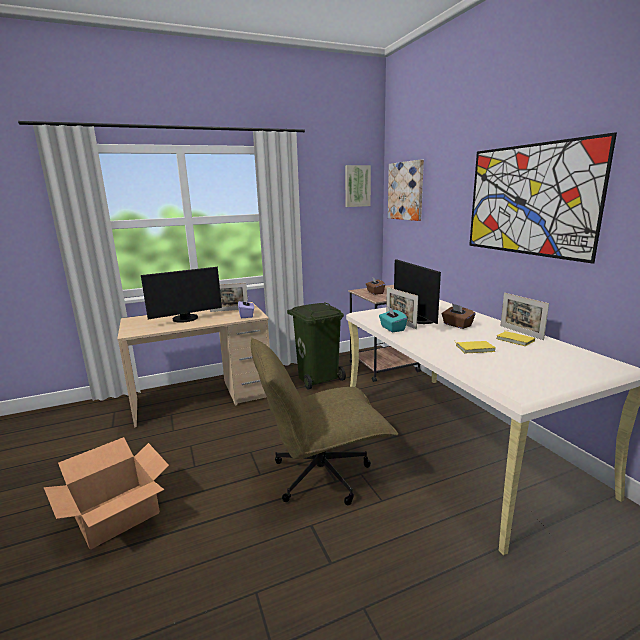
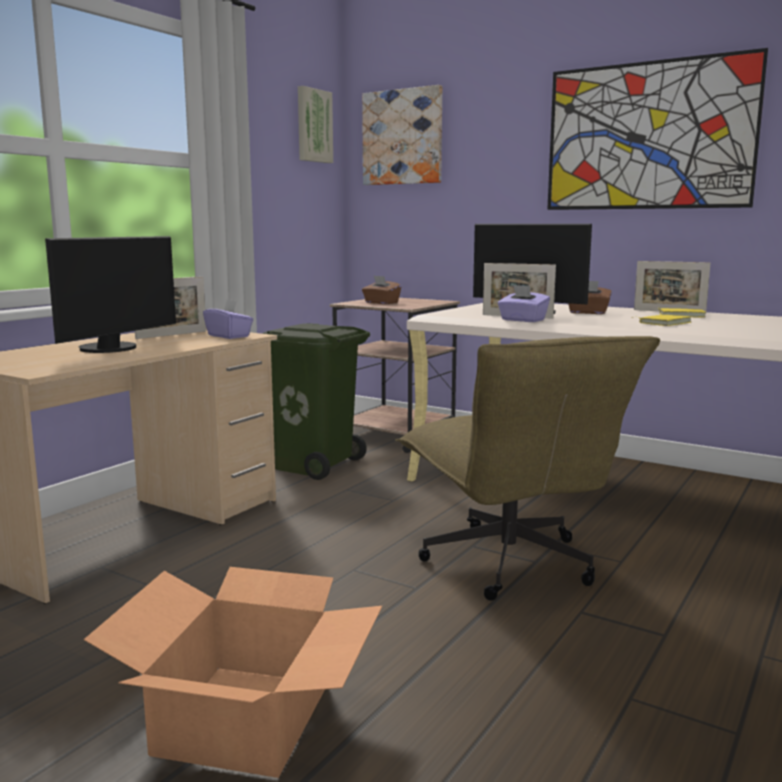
camera: 35 degrees left, 5 degrees down
beige office chair [251,337,398,506] -> beige office chair turned 60 degrees counterclockwise [395,336,660,601]
turquoise tissue box [379,307,408,332] -> purple tissue box [498,285,550,322]

